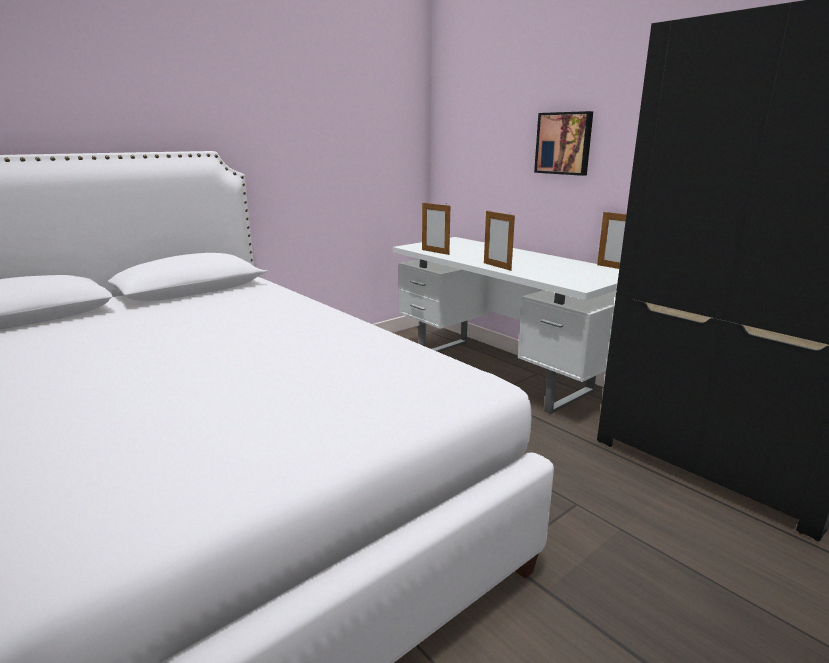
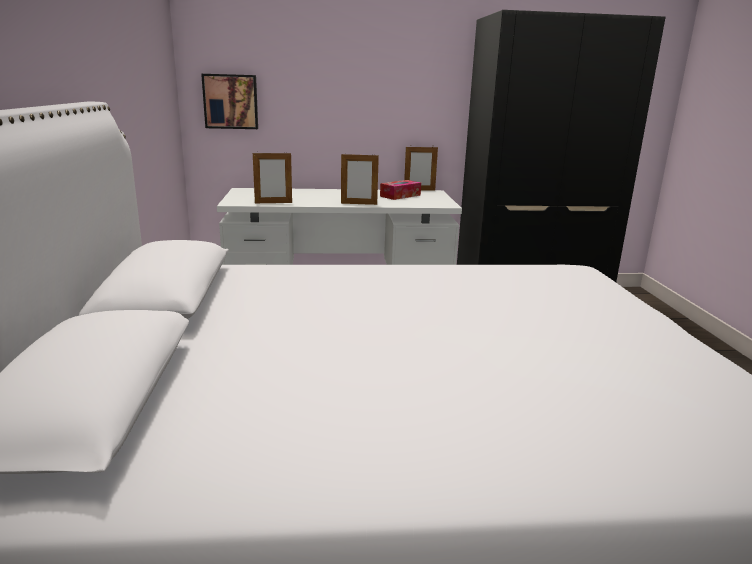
camera: 55 degrees left, 0 degrees up
picture [534,111,593,176] -> picture moved to [201,74,258,129]
none -> tissue box [380,180,421,200]

